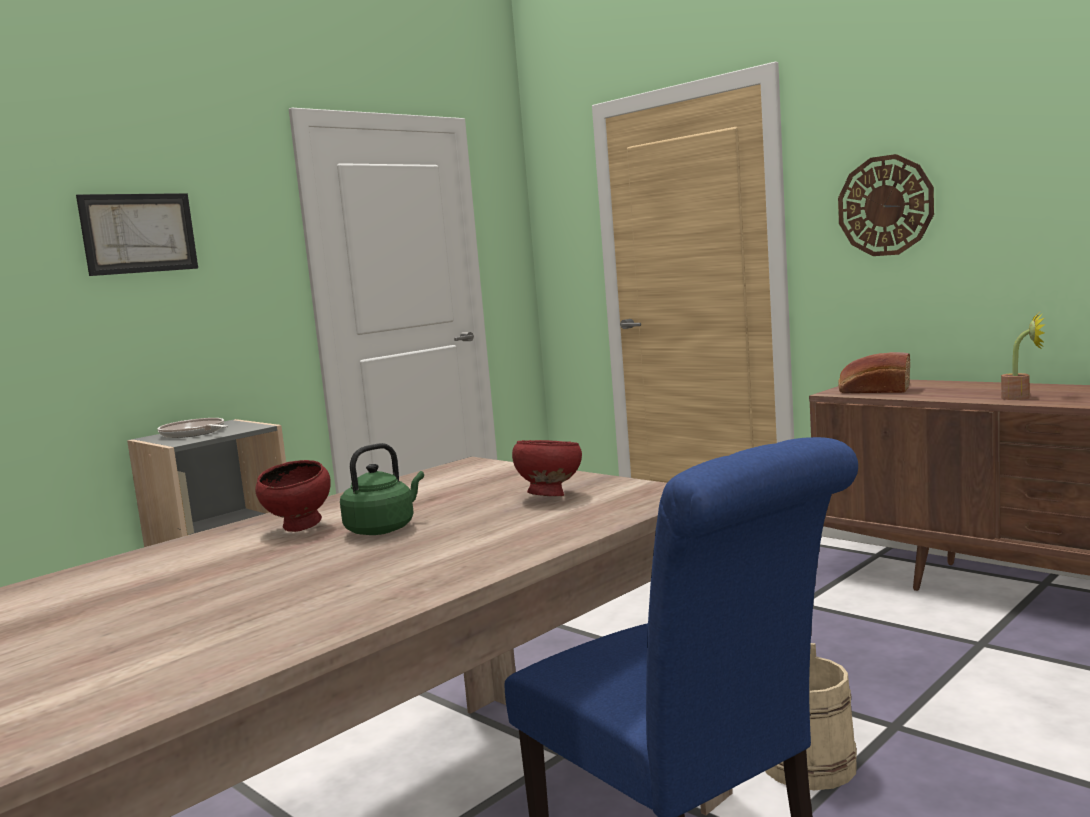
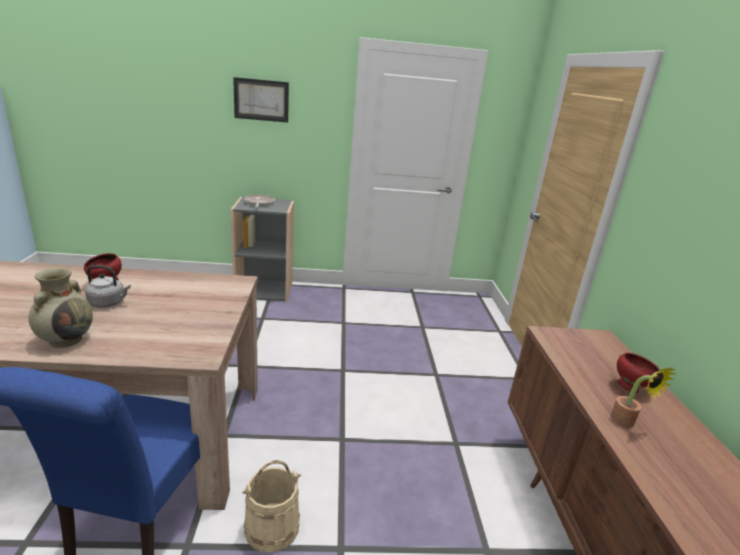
camera: 40 degrees right, 15 degrees up
green kettle [340,443,424,535] -> grey kettle [85,265,131,308]
red bowl [512,440,582,496] -> red bowl moved to [617,353,660,393]
wall clock [838,154,934,256] -> none
bread [838,352,910,393] -> none
none -> beige vase [29,268,93,347]

